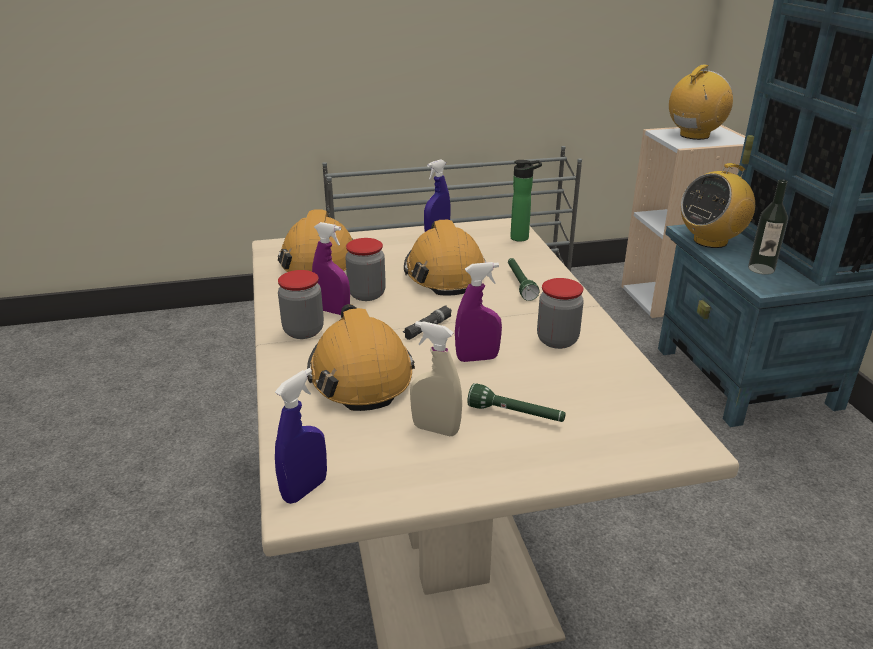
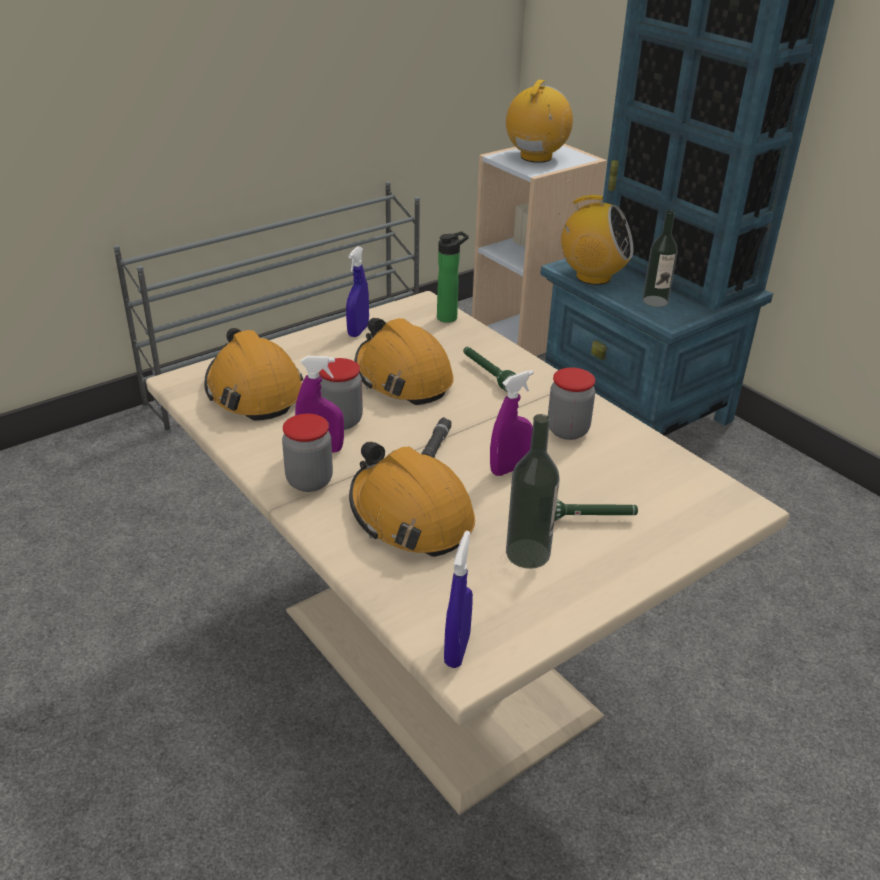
camera: 25 degrees left, 5 degrees up
beige spray bottle [410,321,462,436] -> bottle [506,414,560,569]
radio [681,163,755,248] -> radio turned 105 degrees counterclockwise [559,195,634,285]

